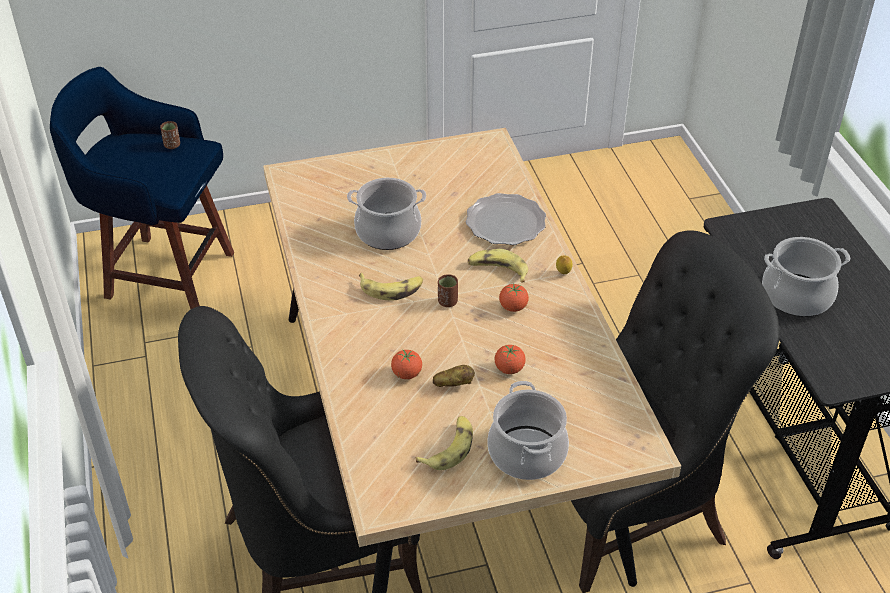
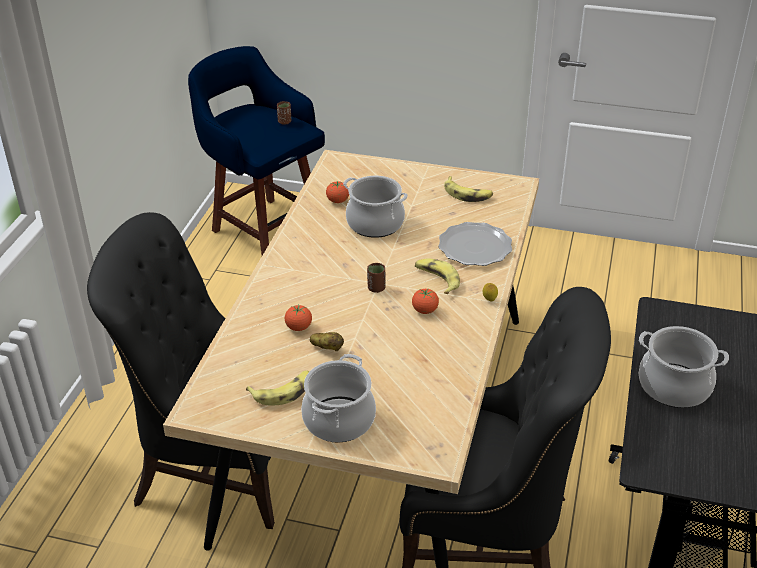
camera: 30 degrees right, 5 degrees down
banana [359,273,423,300] -> banana moved to [444,176,493,202]
tomato [495,345,526,374] -> tomato moved to [326,181,349,203]

